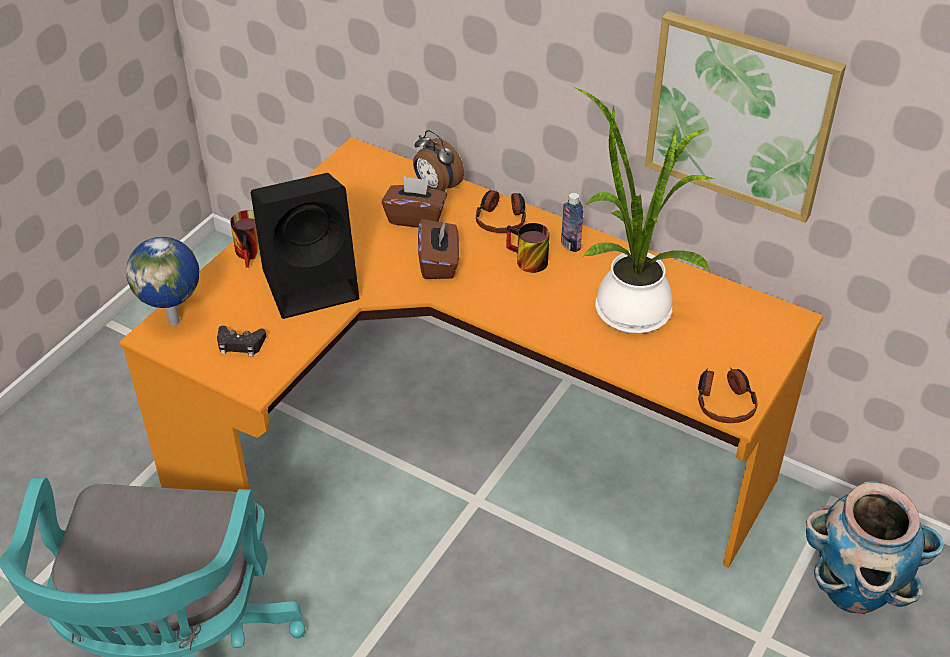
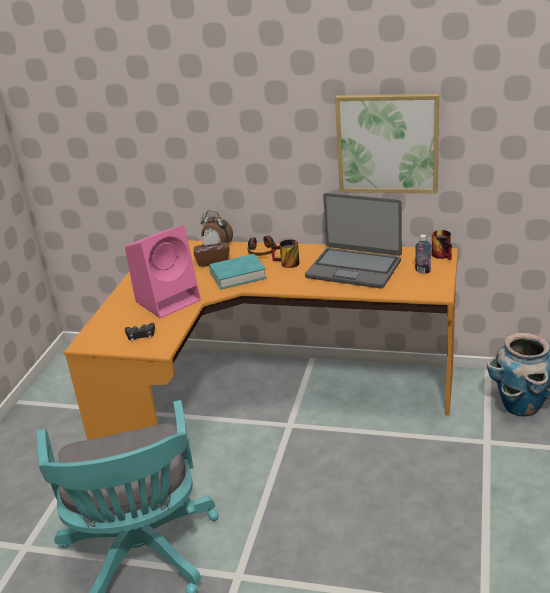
camera: 15 degrees left, 15 degrees down
globe [126,237,199,326] -> none
mug [230,210,260,268] -> mug moved to [432,230,452,260]
black speaker [251,173,359,319] -> pink speaker [125,225,201,318]
brown tissue box [418,218,459,279] -> turquoise book [209,254,267,290]
bottle [561,193,583,252] -> bottle moved to [415,234,431,274]
potted plant [574,87,714,334] -> laptop [305,193,402,288]
headphones [698,367,758,423] -> none

